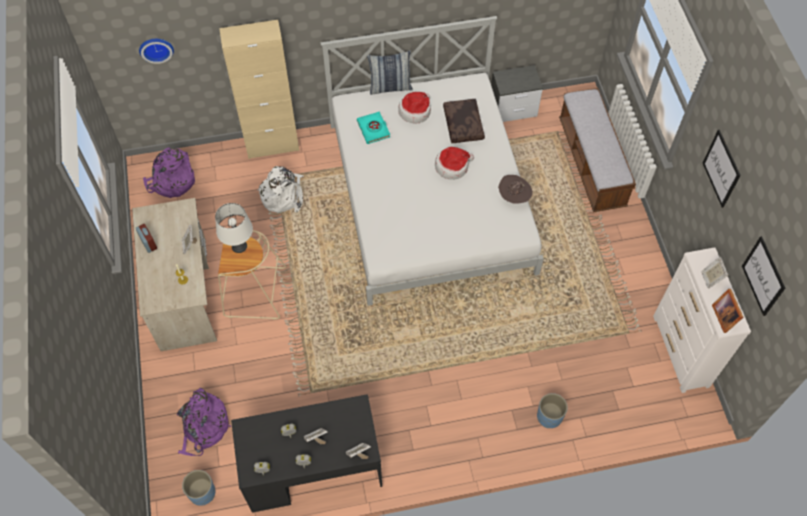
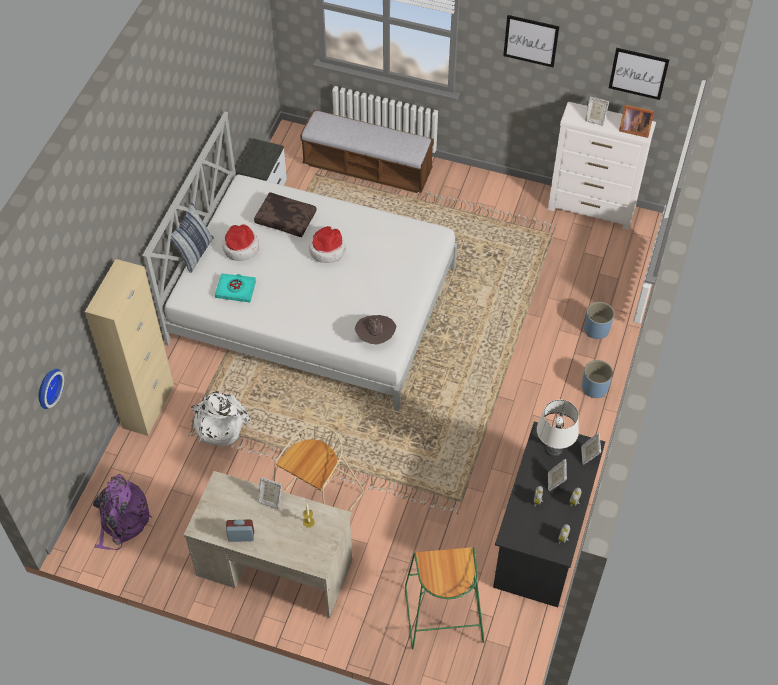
camera: 60 degrees left, 5 degrees down
purple backpack [177,388,231,456] -> green stool [405,547,484,649]
blue planter [182,470,215,506] -> blue planter moved to [582,360,613,398]
white table lamp [215,203,253,253] -> white table lamp moved to [537,400,579,457]
brown hat [498,175,533,204] -> brown hat moved to [355,315,396,344]

